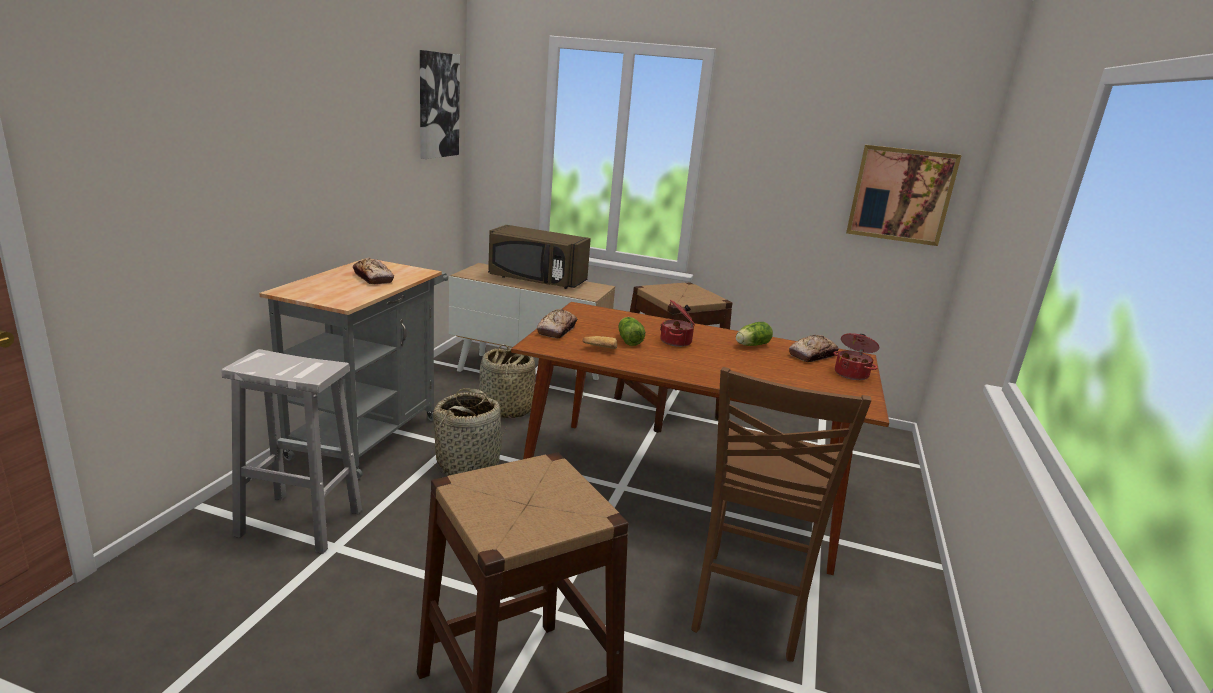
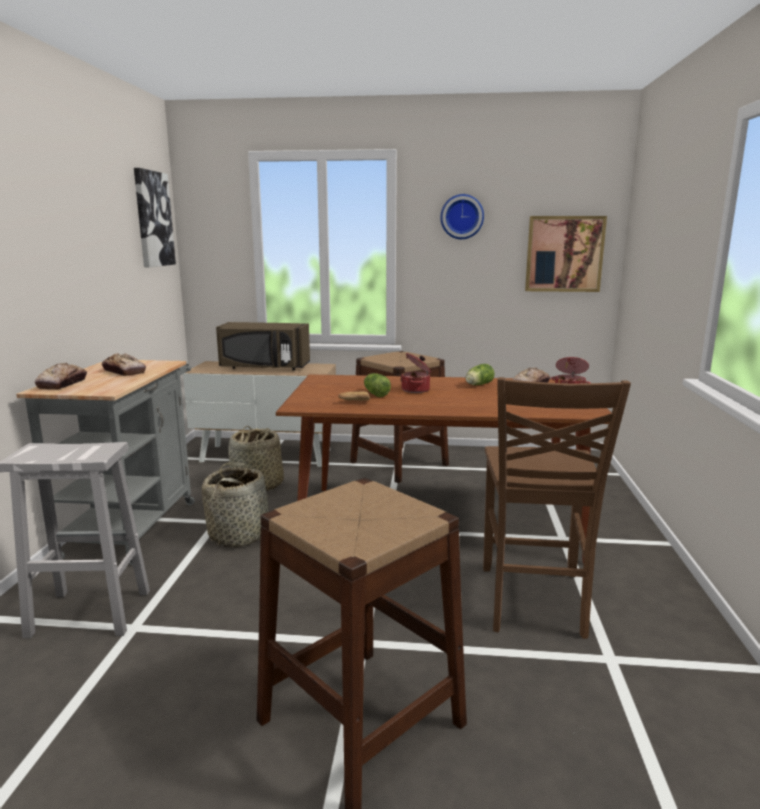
camera: 10 degrees left, 5 degrees down
bread [537,309,577,338] -> bread moved to [35,363,87,390]
none -> wall clock [440,194,484,239]

